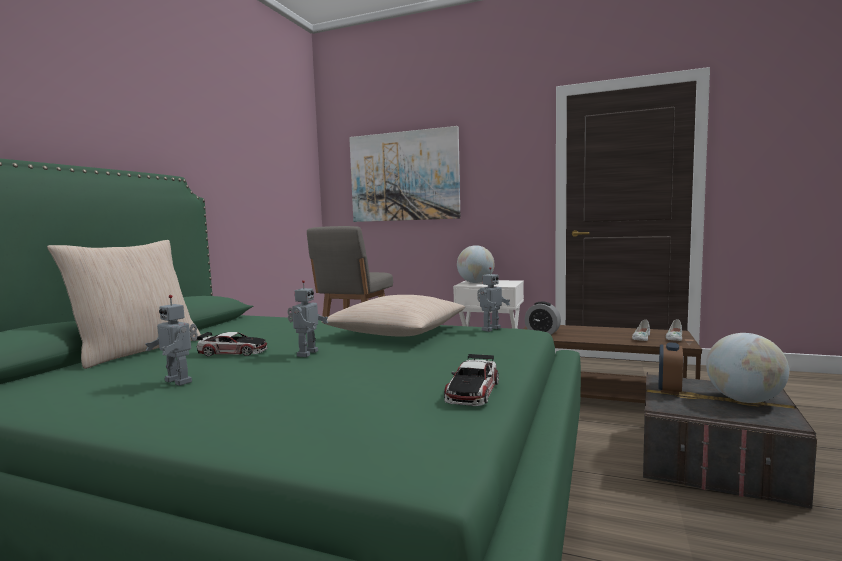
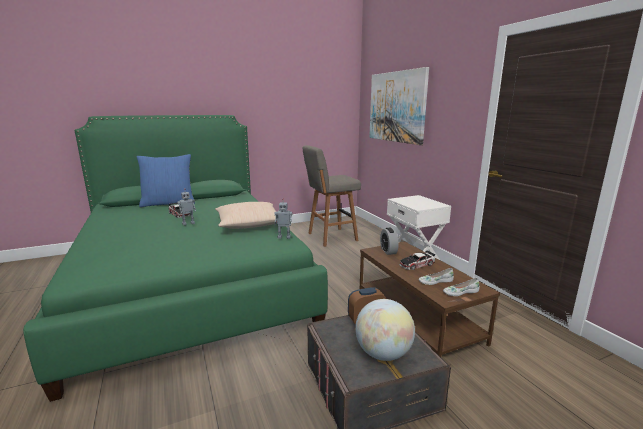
camera: 45 degrees right, 10 degrees up
beige pillow [47,240,201,369] -> blue pillow [136,154,195,207]
toy robot [145,295,198,386] -> none
toy car [444,354,499,406] -> toy car moved to [399,250,435,270]
globe [457,245,494,283] -> none

